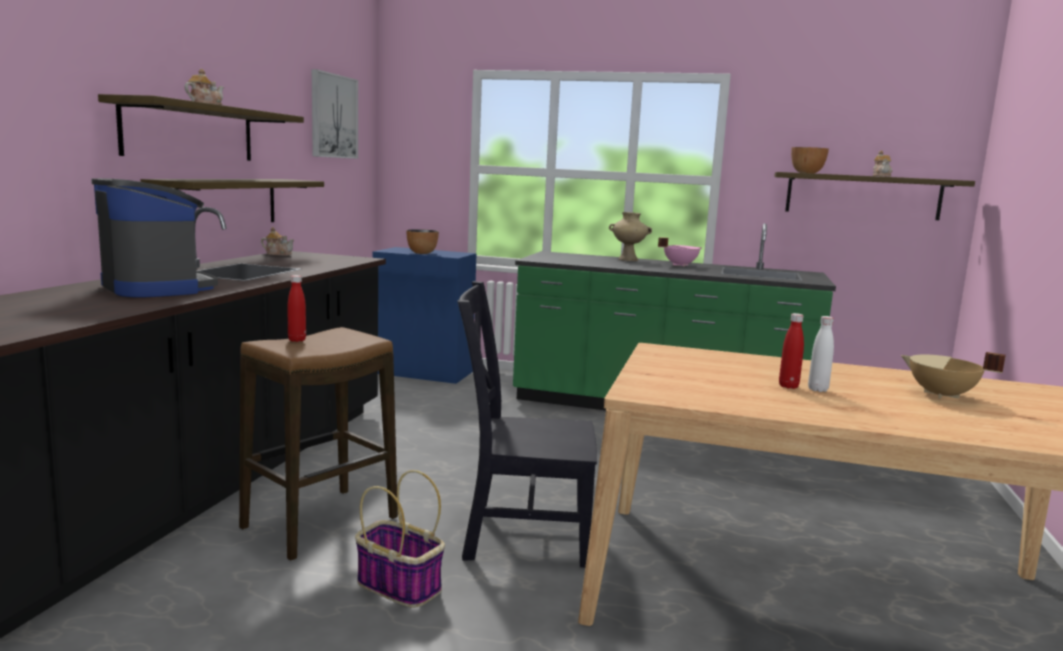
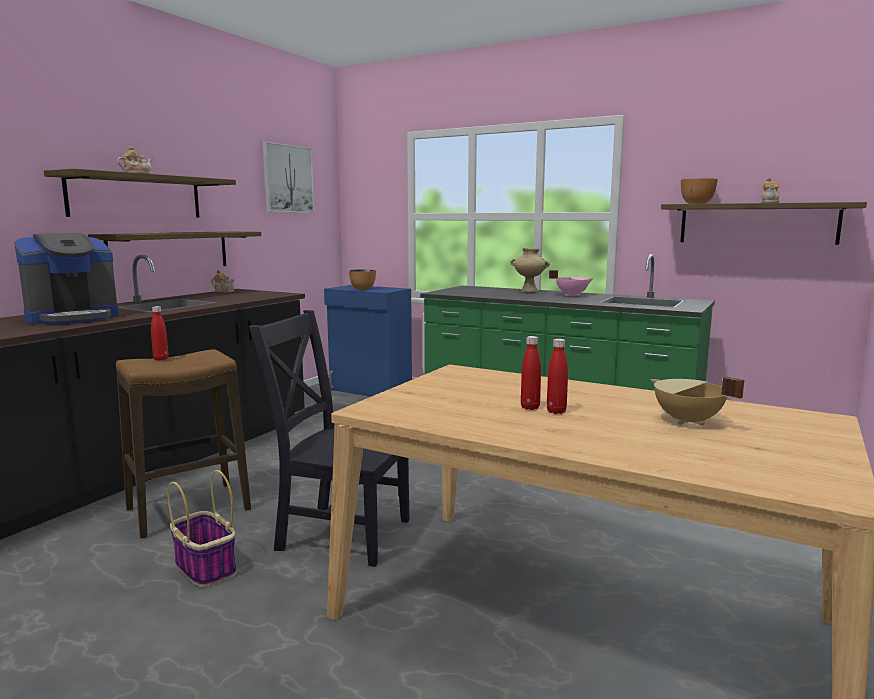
camera: 15 degrees right, 0 degrees up
coffee machine [91,178,218,297] -> coffee machine turned 75 degrees clockwise [14,233,119,324]
white bottle [808,316,834,392] -> red bottle [547,339,568,414]

